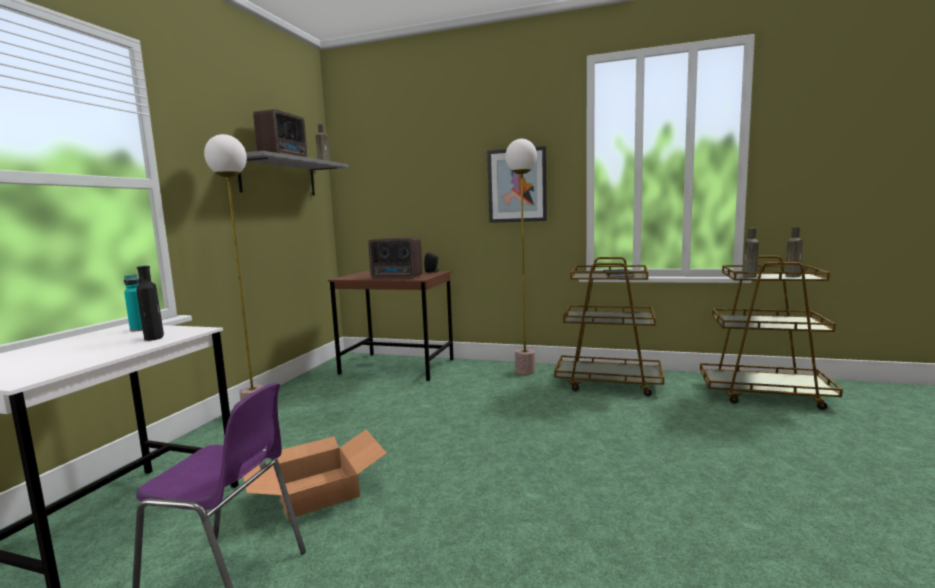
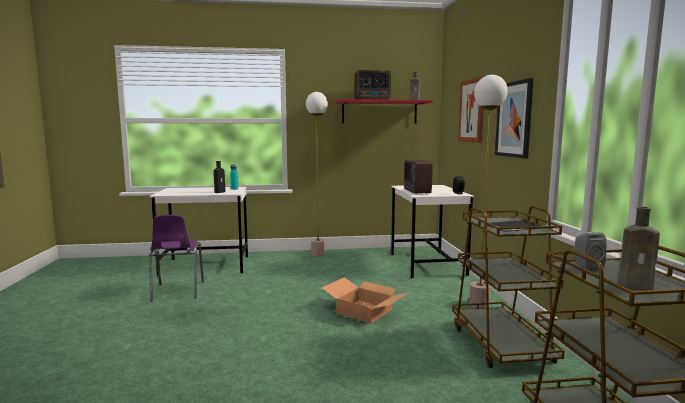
camera: 65 degrees right, 0 degrees up
grey shelf [238,151,349,195] -> red shelf [334,99,433,124]
cardboard box [243,430,387,519] -> cardboard box moved to [322,277,409,323]
brown desk [328,271,454,381] -> white desk [391,185,474,278]
brown bottle [743,228,759,278] -> grey speaker [575,232,607,272]
none -> picture [458,76,485,143]

